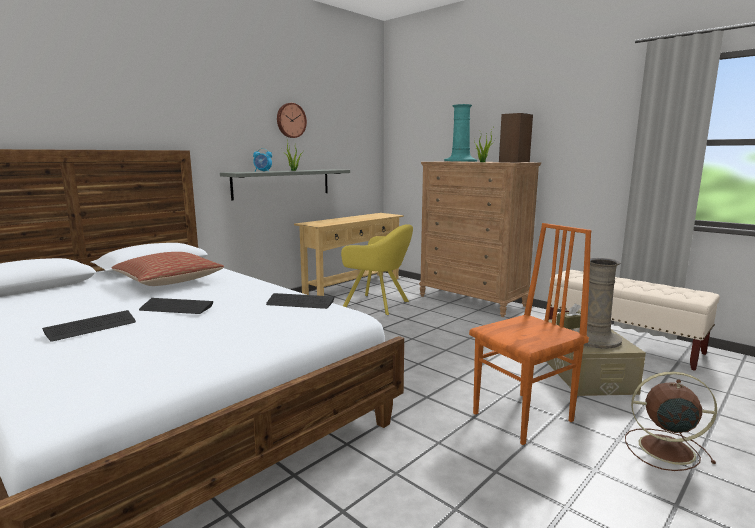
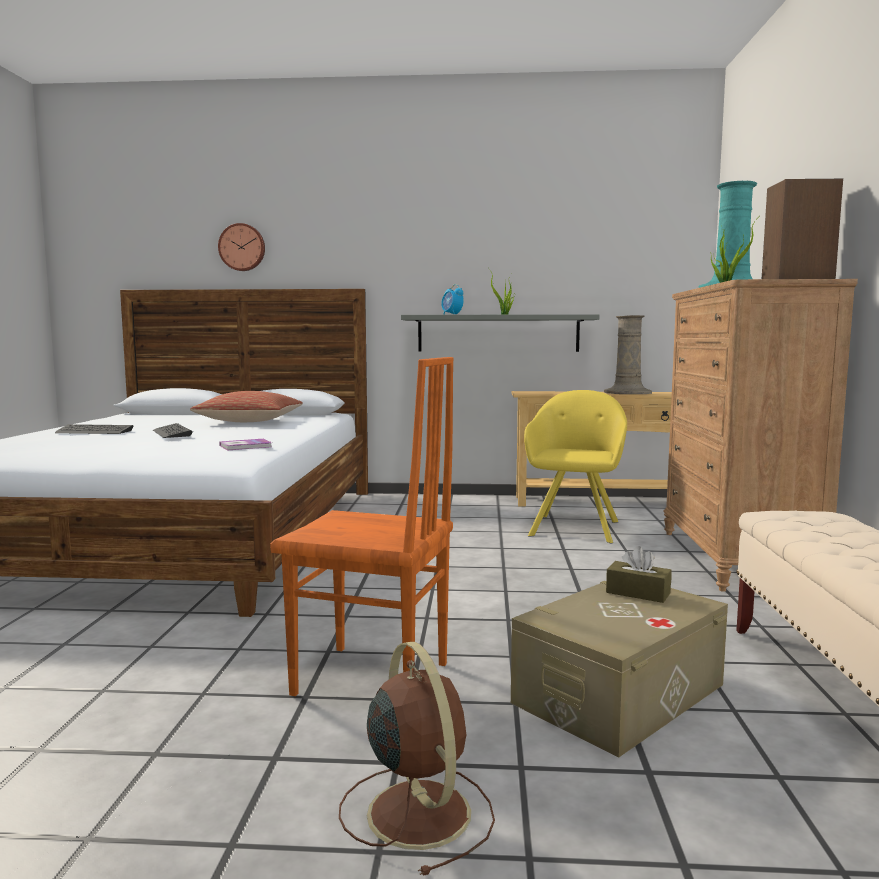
camera: 50 degrees right, 5 degrees down
keyboard [266,293,335,309] -> book [219,439,272,450]
wall clock [277,103,307,138] -> wall clock moved to [218,223,265,271]
yellow armchair [341,224,413,315] -> yellow armchair turned 150 degrees counterclockwise [524,390,627,544]
beige vase [572,258,622,348] -> beige vase moved to [604,315,652,394]

